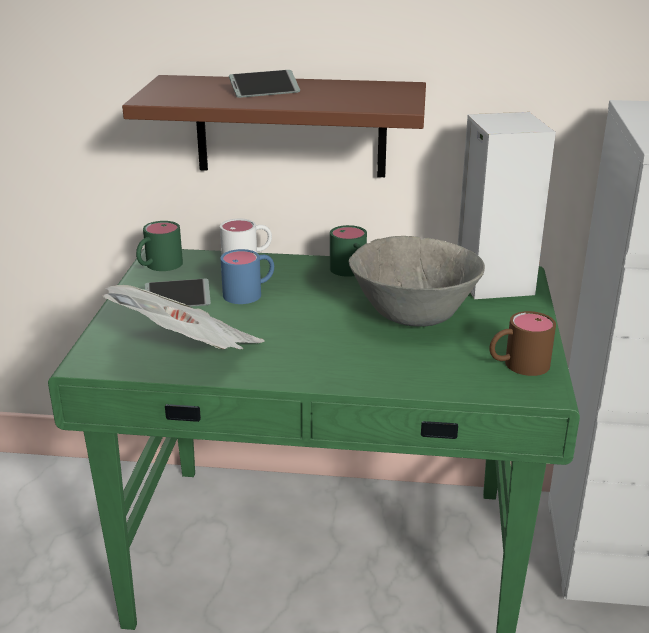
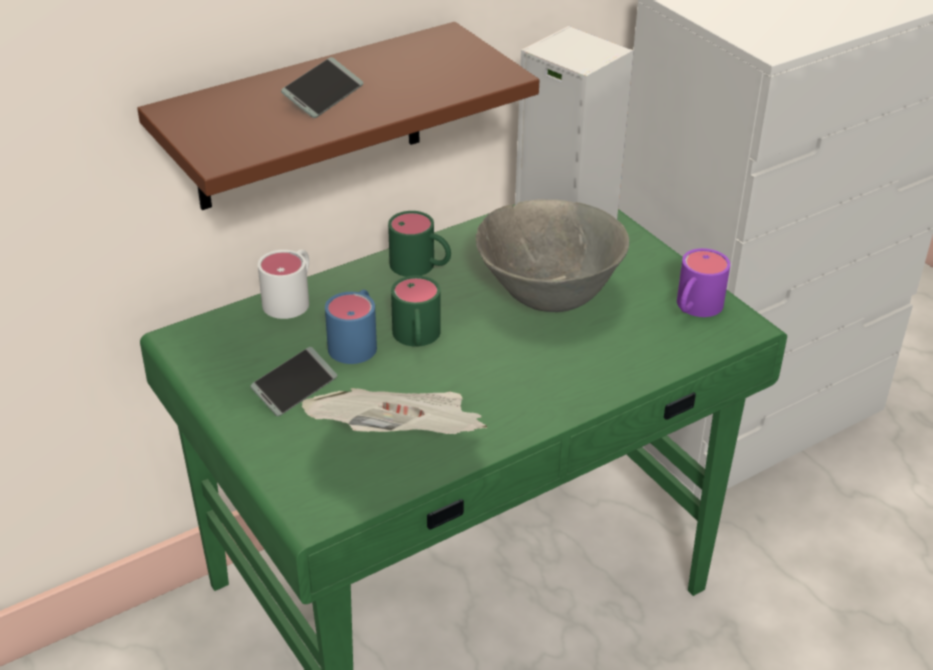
camera: 40 degrees left, 10 degrees up
green mug [136,221,183,271] -> green mug moved to [391,275,441,347]
brown mug [489,311,556,376] -> purple mug [677,248,730,317]

